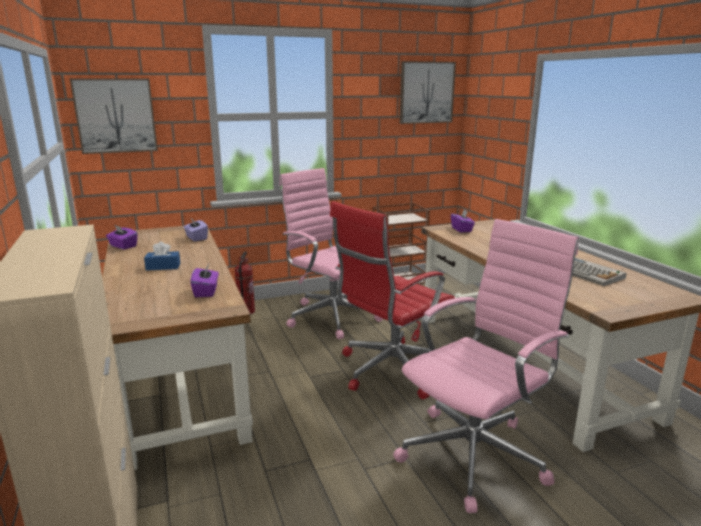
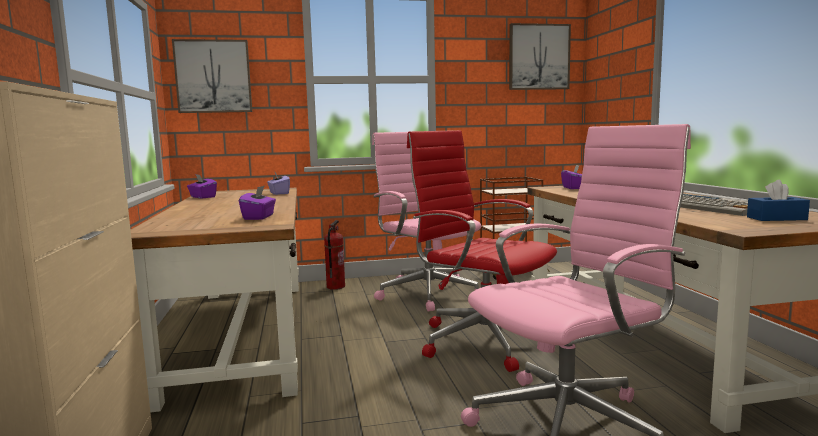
camera: 10 degrees right, 10 degrees down
blue tissue box [144,241,180,271] -> blue tissue box moved to [747,180,810,221]
red office chair [330,201,455,399] -> red office chair turned 75 degrees clockwise [407,130,557,372]

